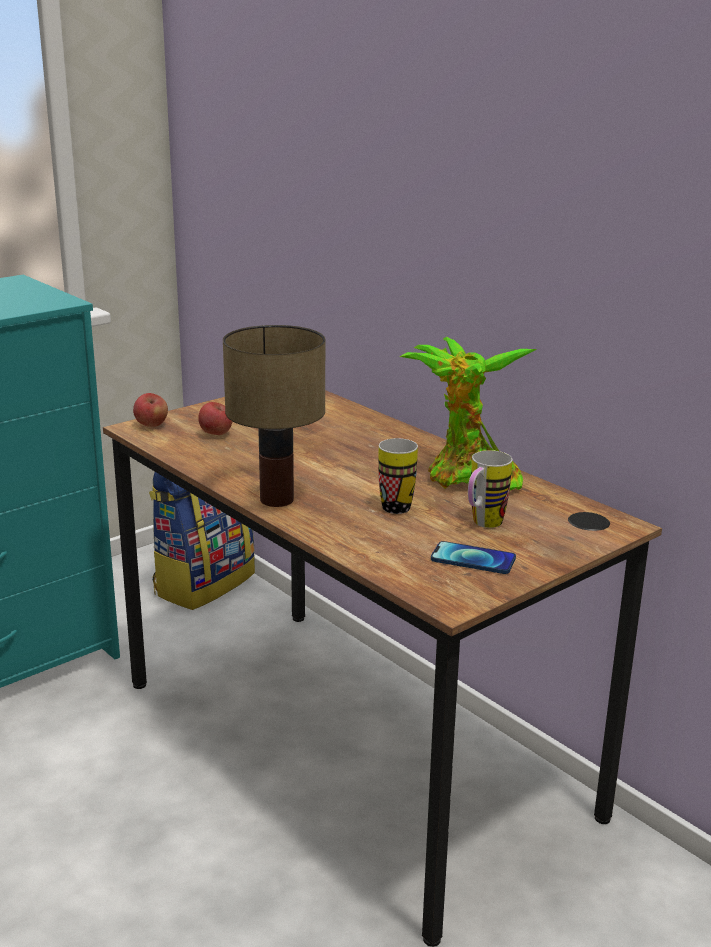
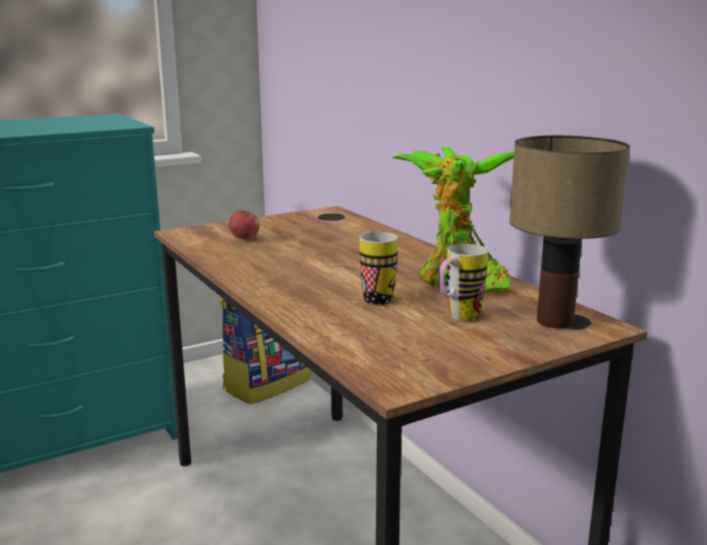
camera: 10 degrees right, 5 degrees down
apple [133,393,168,427] -> none
table lamp [223,325,326,507] -> table lamp moved to [509,135,630,329]
phone [431,541,516,574] -> none

